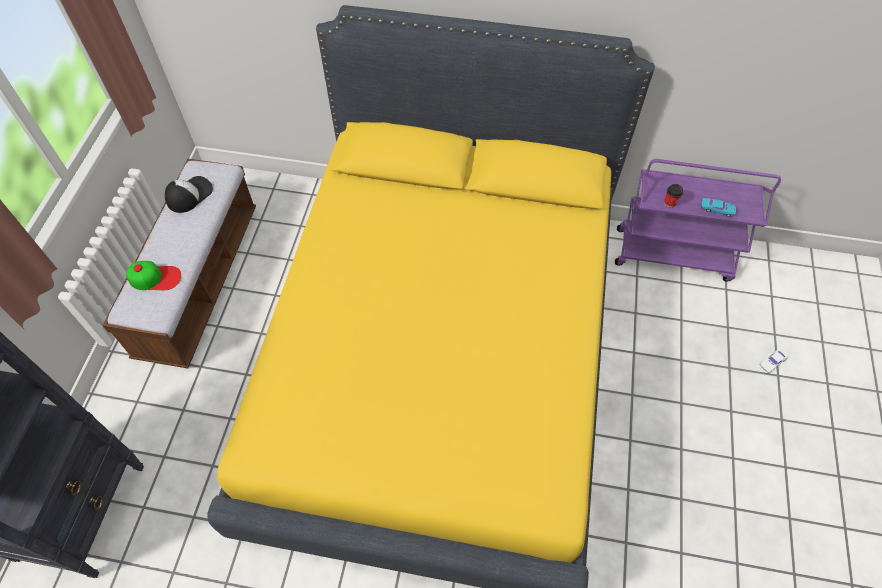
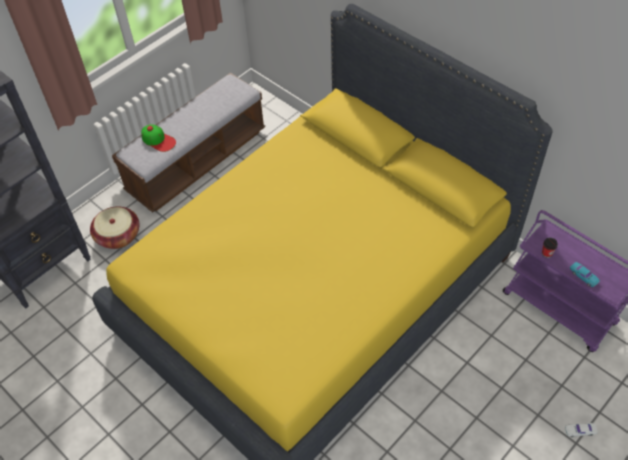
camera: 35 degrees right, 5 degrees down
cap [165,176,213,213] -> none
none -> basket [90,206,139,249]

